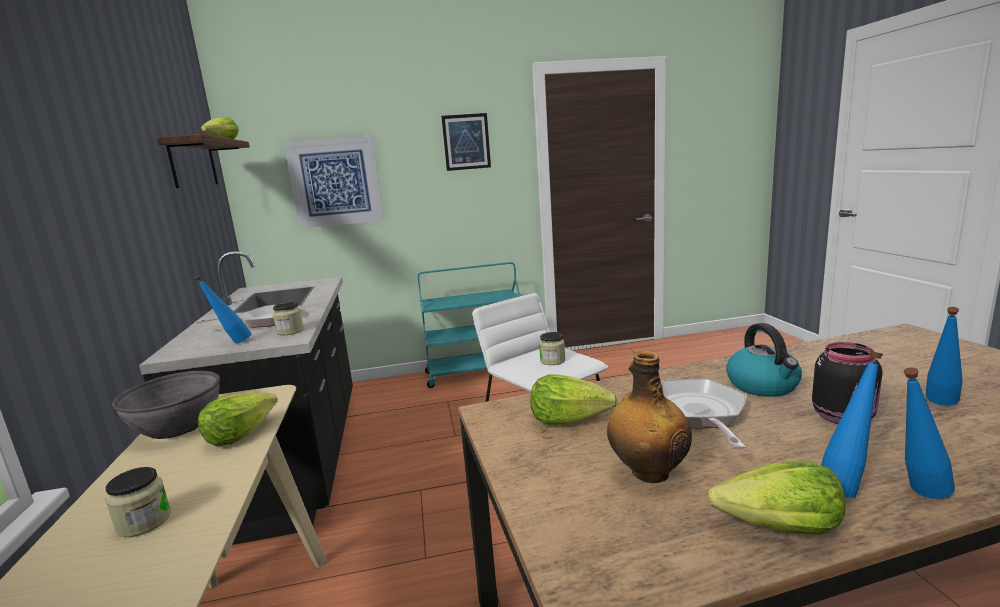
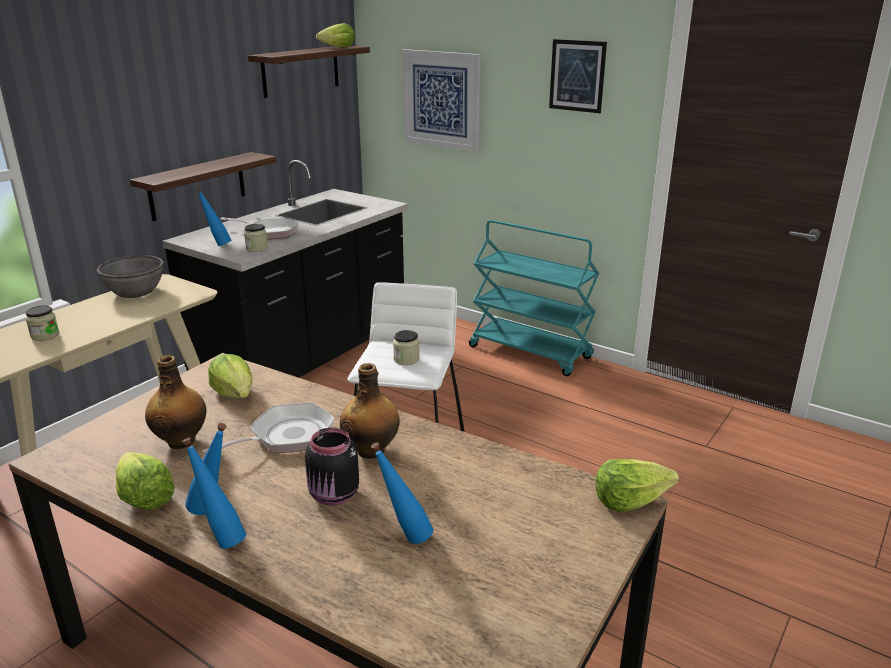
camera: 45 degrees right, 10 degrees up
lettuce [198,393,278,446] -> lettuce moved to [595,459,679,512]
kettle [726,323,802,397] -> bottle [340,363,400,459]
none -> shelf [130,152,277,221]

